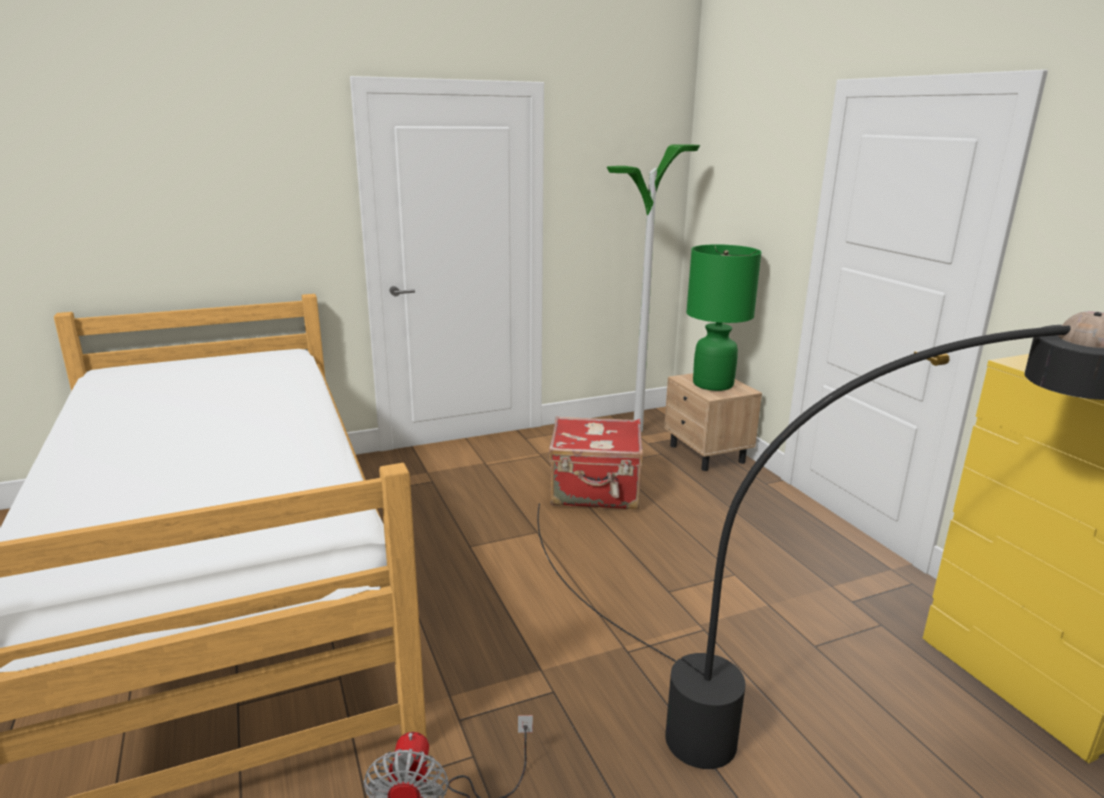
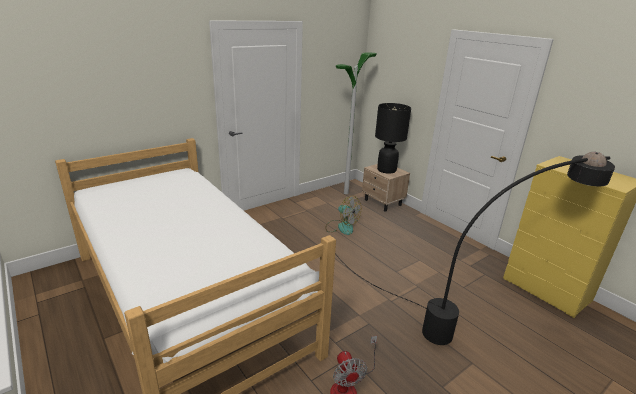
camera: 15 degrees left, 5 degrees up
red suitcase [548,416,643,510] -> fan [325,196,361,235]
green table lamp [686,244,762,391] -> black table lamp [375,103,411,174]

